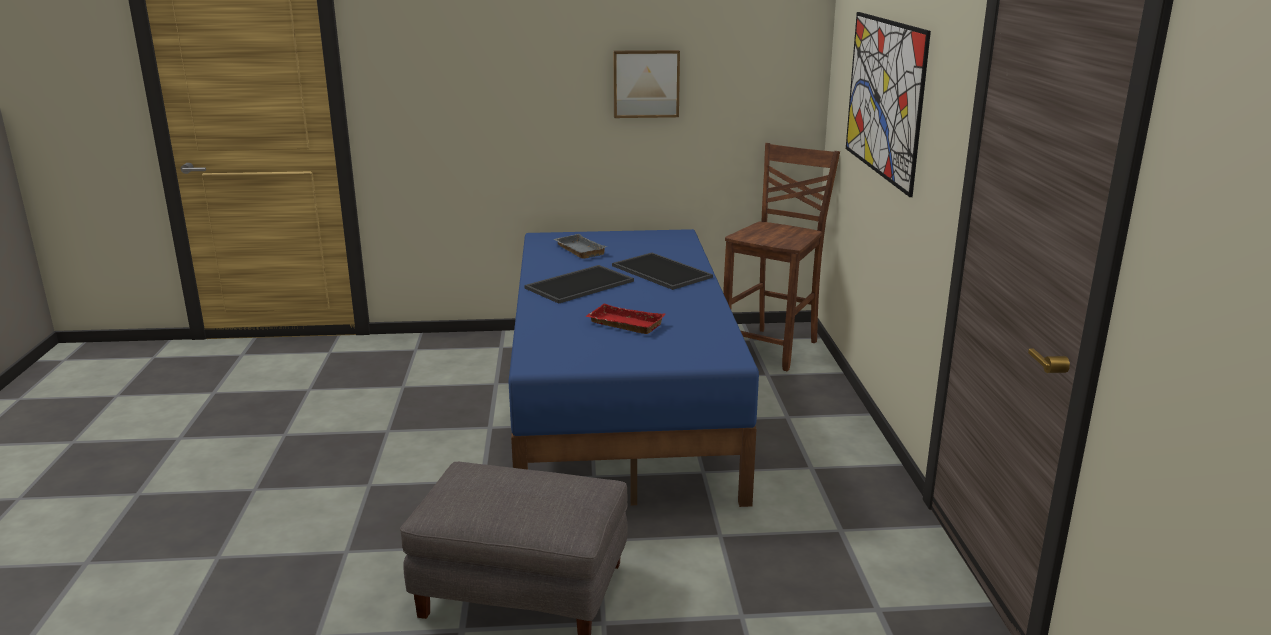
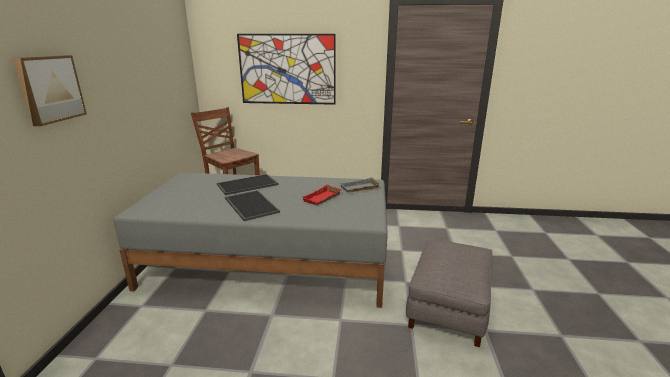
camera: 80 degrees left, 0 degrees up
blue bed [509,229,759,507] -> grey bed [113,173,388,308]
grey tray [553,234,608,259] -> grey tray moved to [340,177,381,192]
picture [613,50,680,118] -> picture moved to [13,55,87,126]

